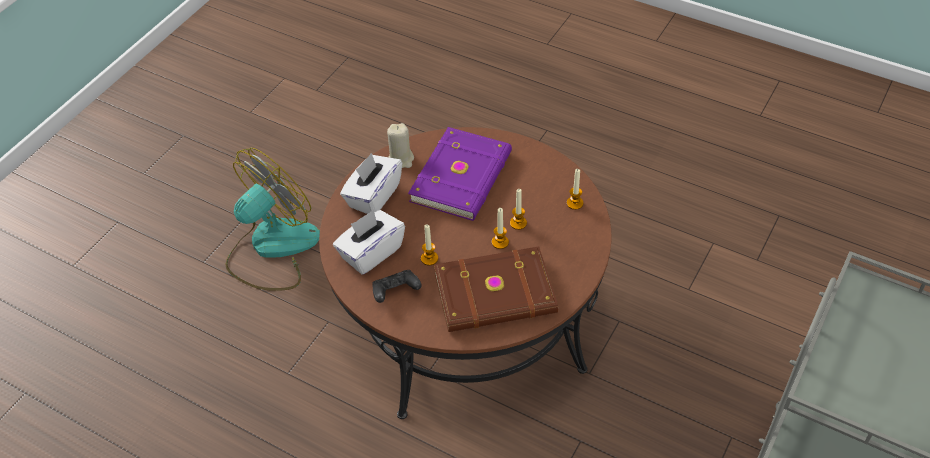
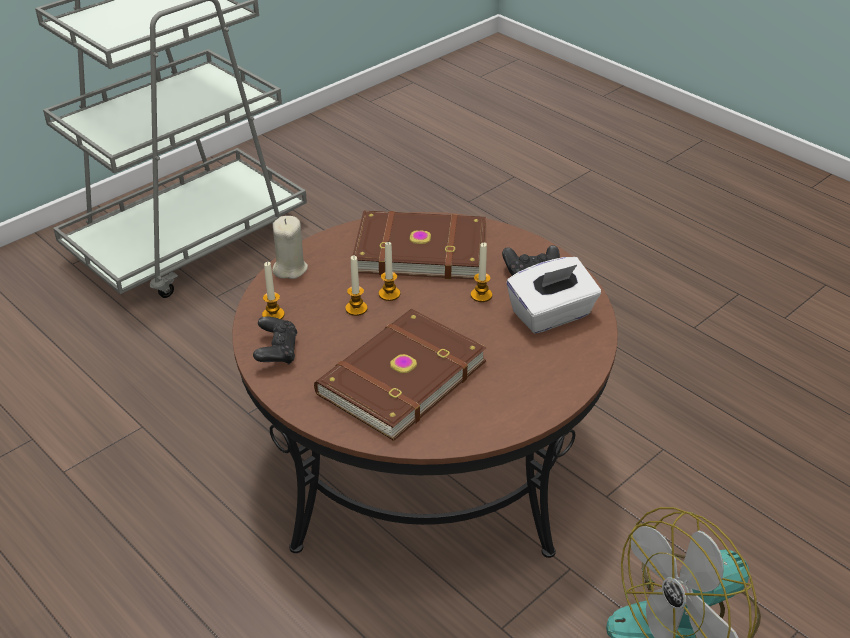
camera: 165 degrees left, 10 degrees down
white tissue box [340,153,402,214] -> none
beige candle [387,123,414,168] -> beige candle moved to [273,216,308,279]
purple book [408,127,512,221] -> brown book [314,309,487,441]
none -> black game controller [253,317,297,365]

